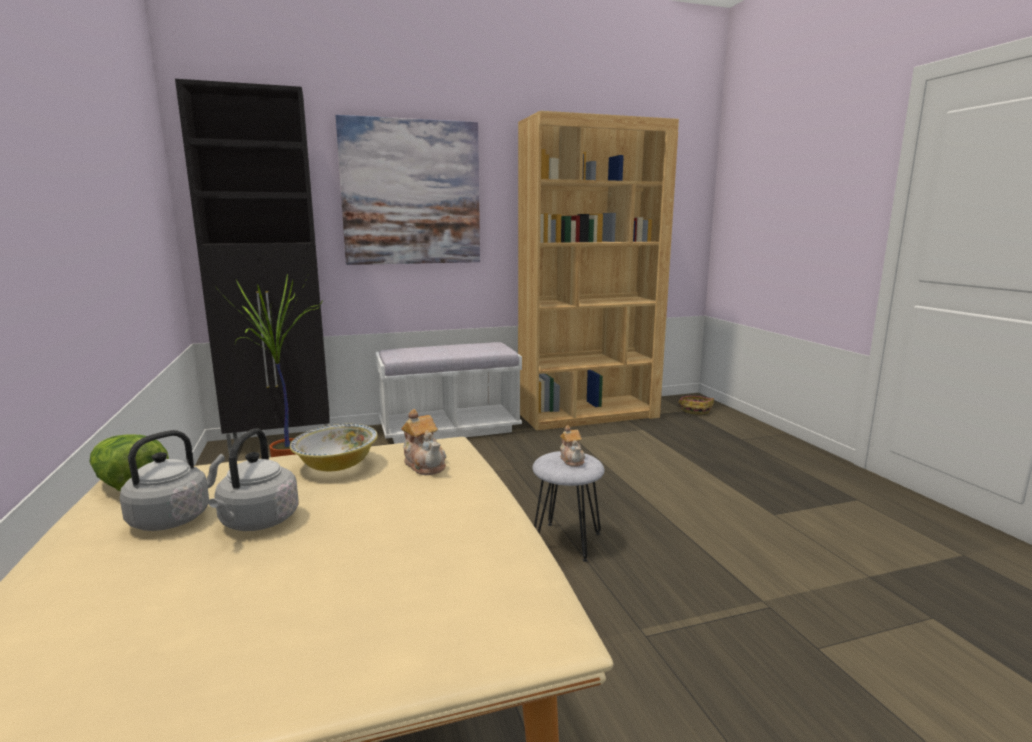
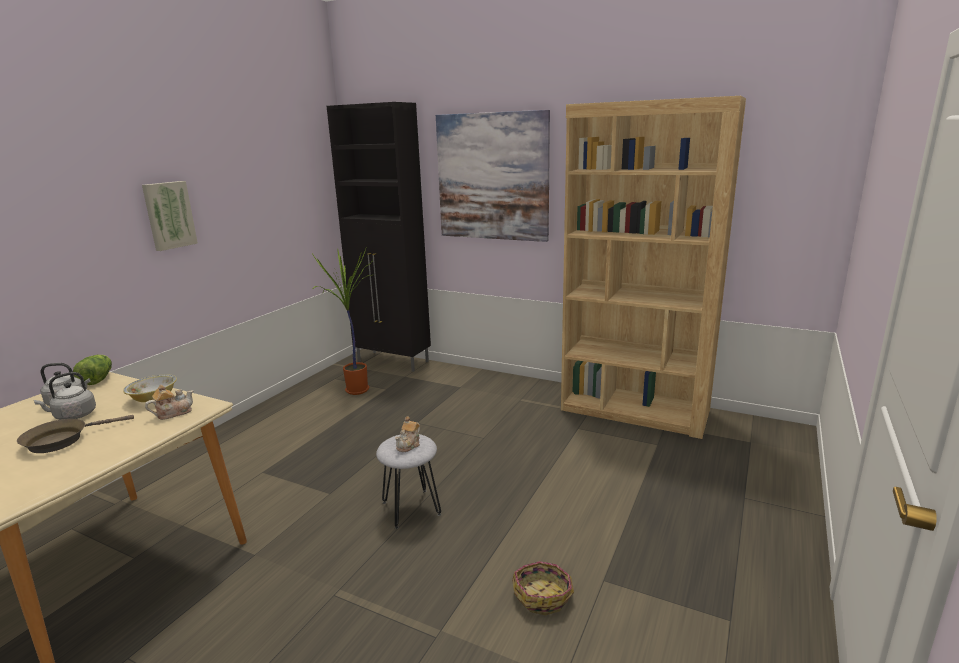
camera: 45 degrees right, 5 degrees up
white bench [375,342,522,444] -> none
teapot [401,409,446,475] -> teapot turned 135 degrees counterclockwise [145,385,194,420]
basket [677,396,714,415] -> basket moved to [512,561,574,615]
none -> brown frying pan [17,415,134,453]
none -> picture [142,181,198,251]

